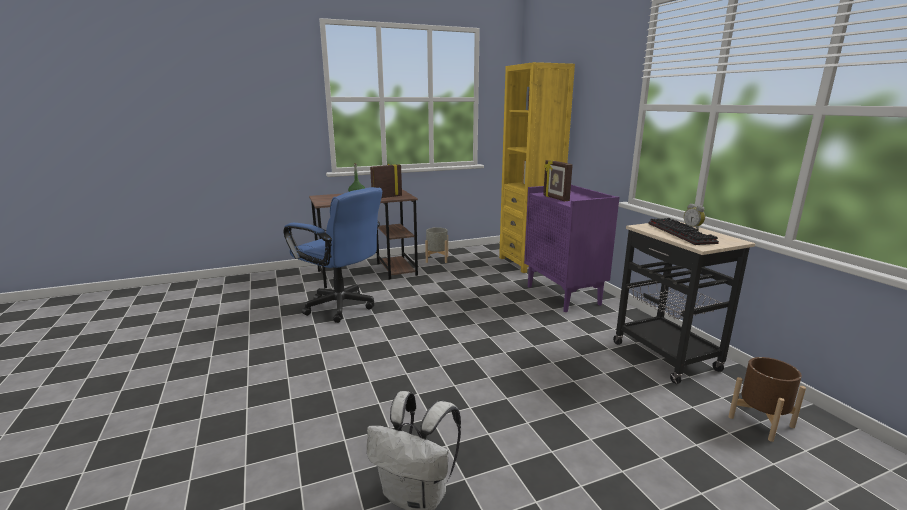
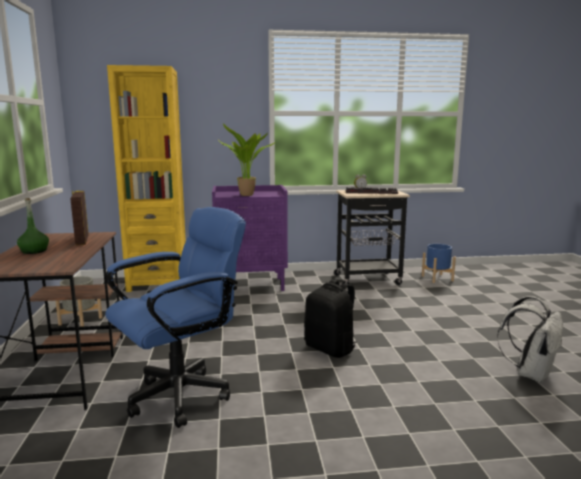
camera: 75 degrees left, 5 degrees down
picture frame [543,160,573,201] -> potted plant [218,123,275,196]
brown planter [728,357,806,442] -> blue planter [422,244,456,283]
none -> black backpack [304,280,357,358]

